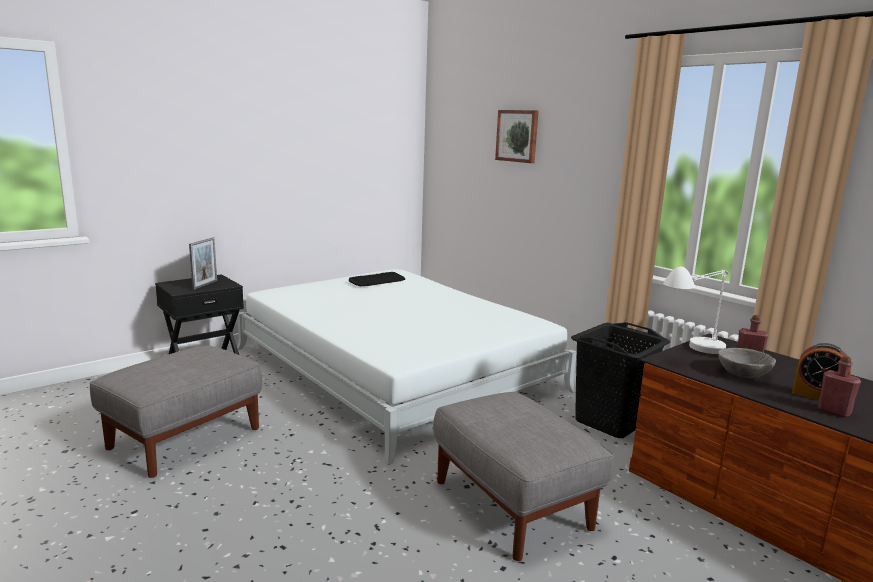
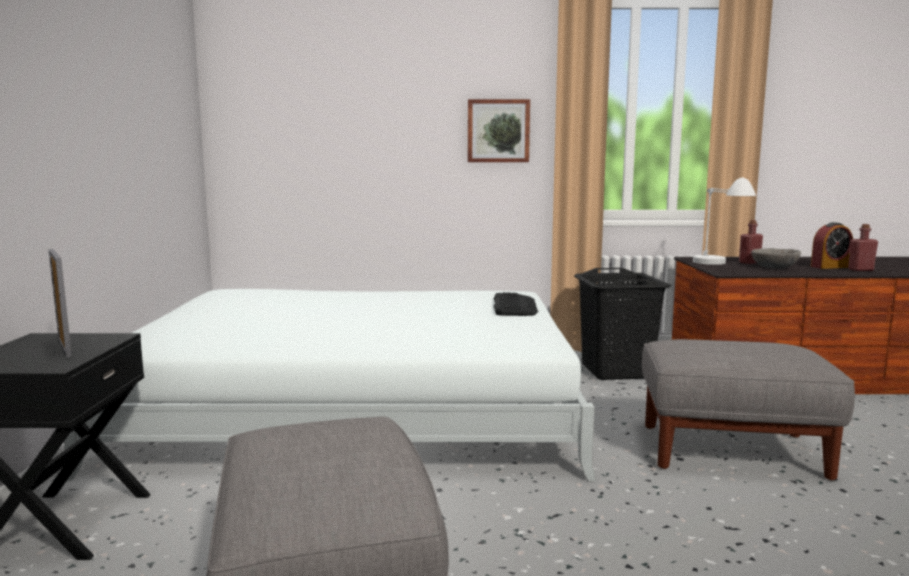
camera: 50 degrees left, 5 degrees down
keyboard [349,272,405,286] -> keyboard moved to [494,292,538,316]
picture [495,110,539,163] -> picture moved to [468,99,530,162]

